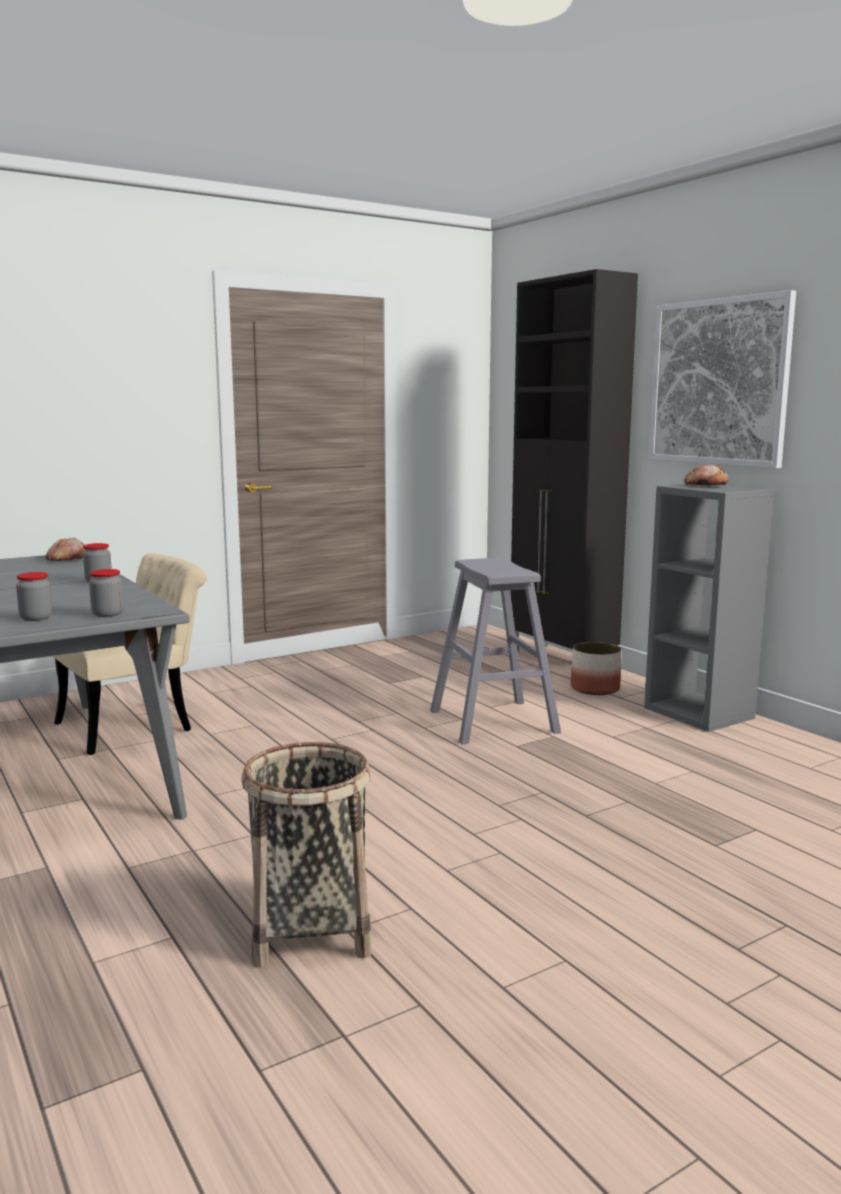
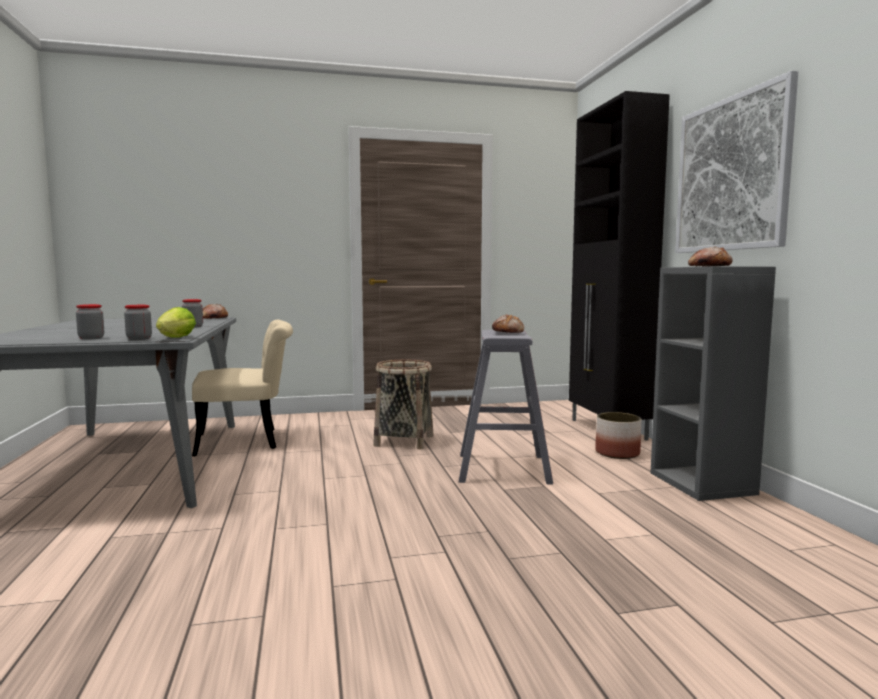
camera: 20 degrees right, 5 degrees down
basket [241,742,372,968] -> basket moved to [373,360,433,449]
none -> lettuce [156,307,196,338]
none -> bread [492,315,524,333]

